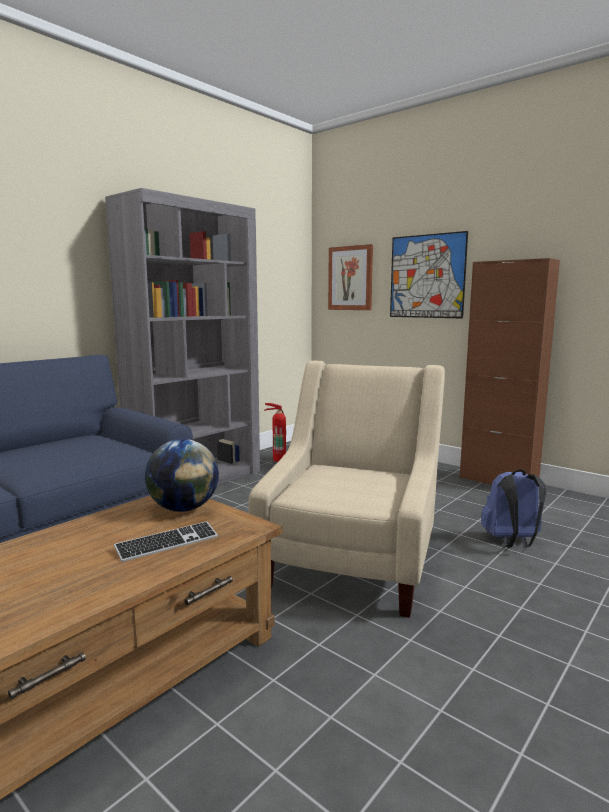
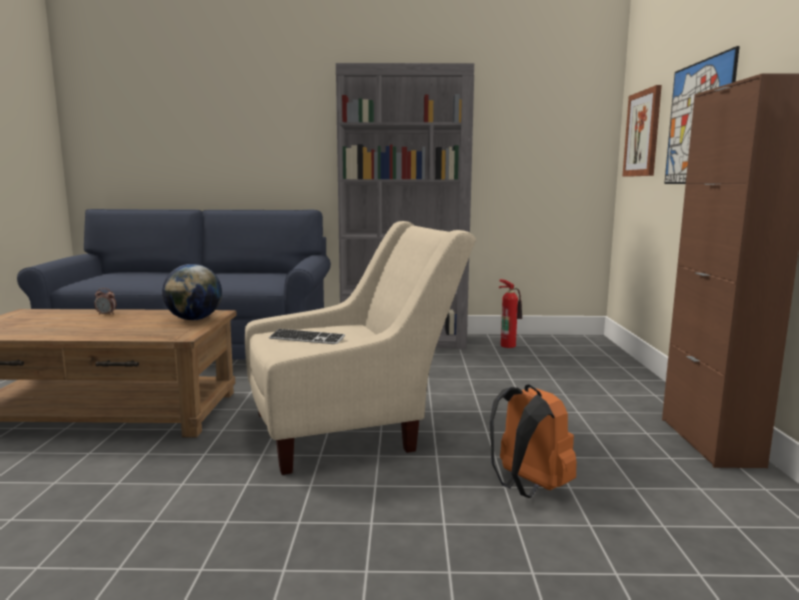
camera: 50 degrees right, 0 degrees up
keyboard [114,521,218,562] -> keyboard moved to [269,329,345,344]
blue backpack [481,469,546,548] -> orange backpack [490,384,577,498]
none -> alarm clock [94,288,116,315]

